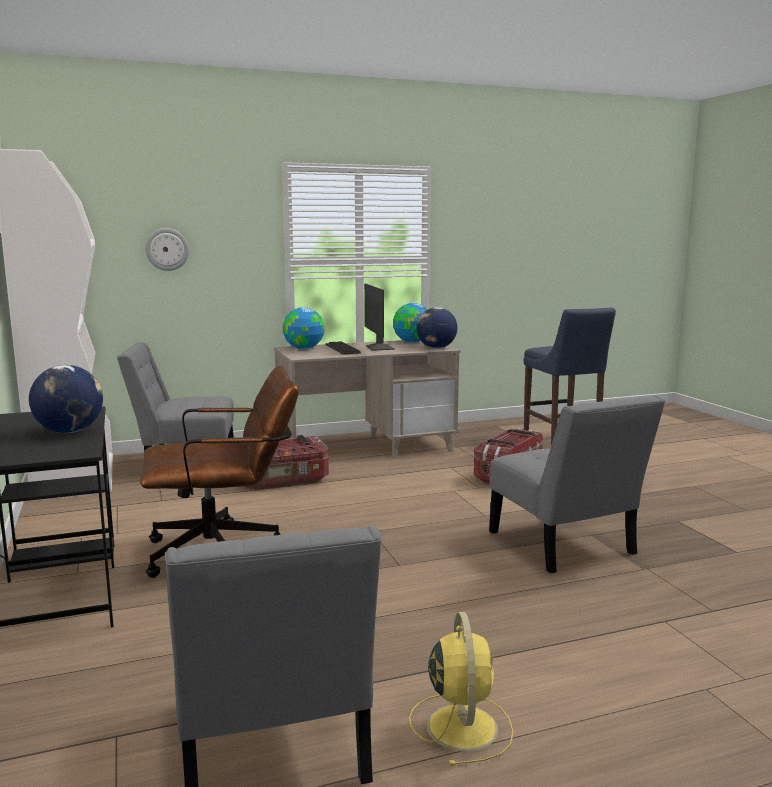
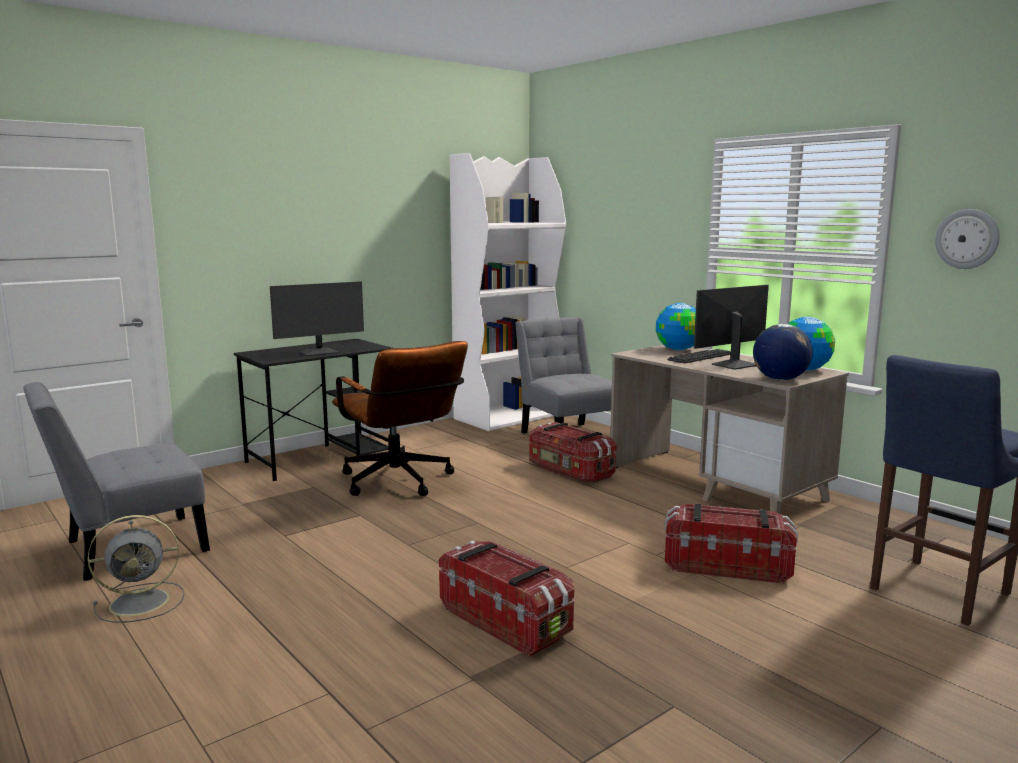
camera: 70 degrees right, 0 degrees up
globe [29,365,103,433] -> monitor [270,281,364,356]
wall clock [145,228,189,271] -> wall clock moved to [935,209,999,269]
yellow fan [409,612,514,766] -> grey fan [87,515,184,623]
grey chair [489,395,665,574] -> storage box [439,541,574,657]

